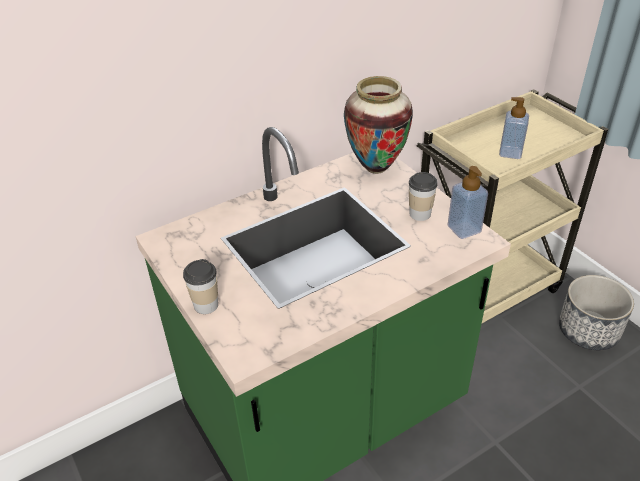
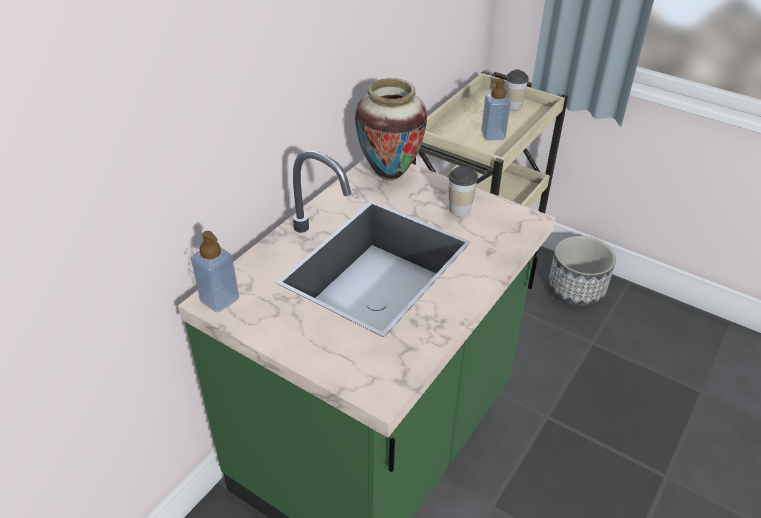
camera: 25 degrees left, 0 degrees up
cup [183,259,218,314] -> cup moved to [505,69,529,110]
soap dispenser [447,166,488,239] -> soap dispenser moved to [191,231,239,313]

